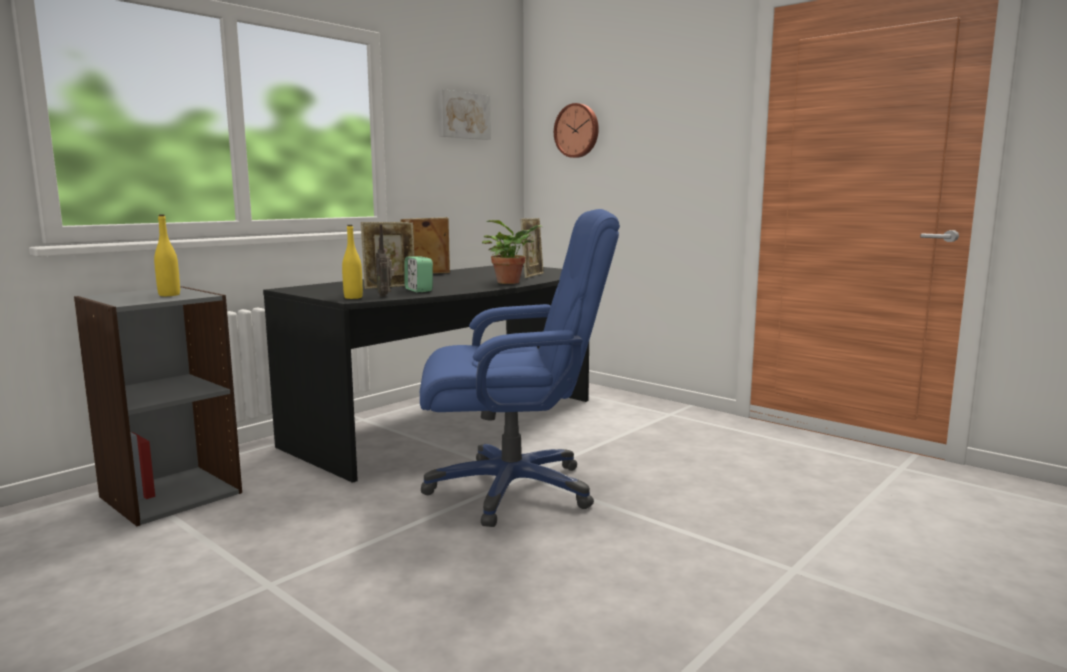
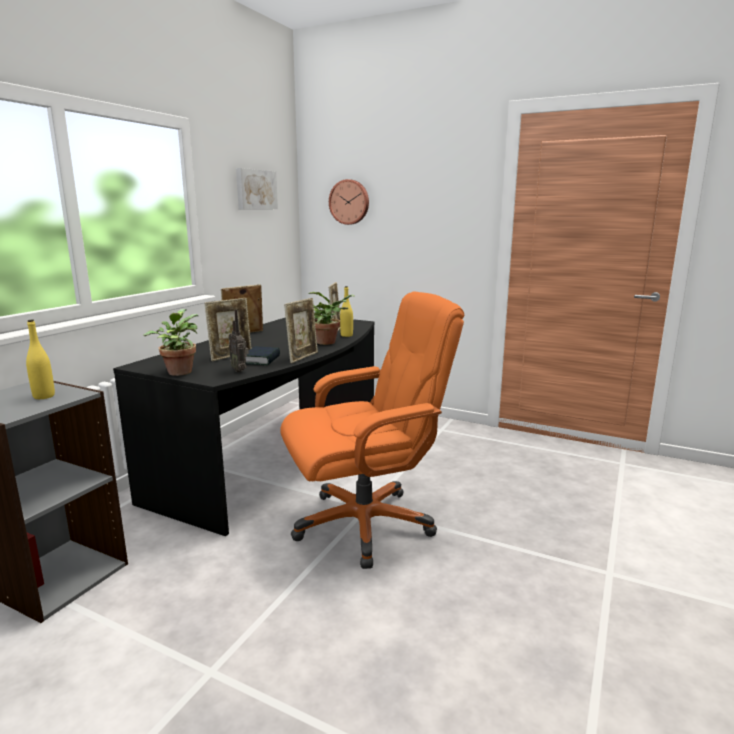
camera: 15 degrees left, 5 degrees up
yellow bottle [342,225,363,299] -> yellow bottle moved to [340,286,353,337]
alarm clock [404,256,433,292] -> book [245,346,280,365]
blue office chair [420,209,620,527] -> orange office chair [280,292,464,569]
none -> potted plant [143,309,199,376]
none -> picture frame [284,298,318,363]

